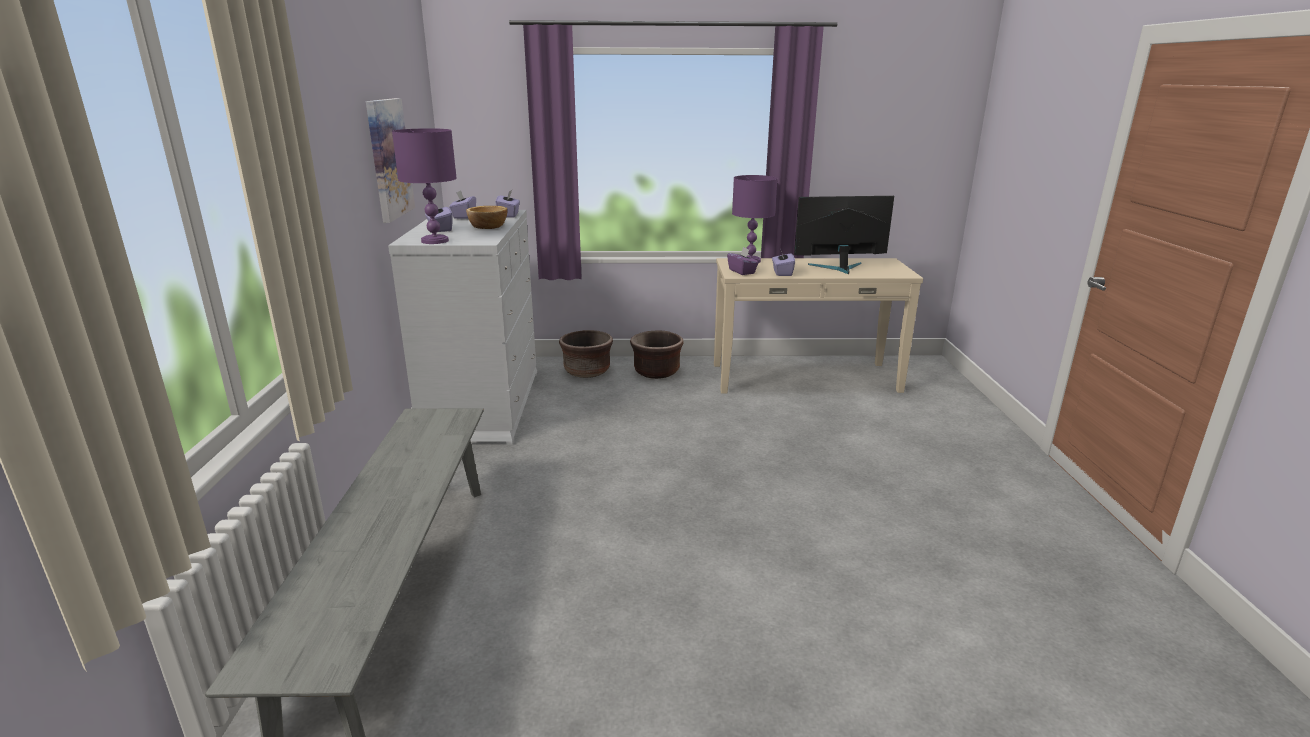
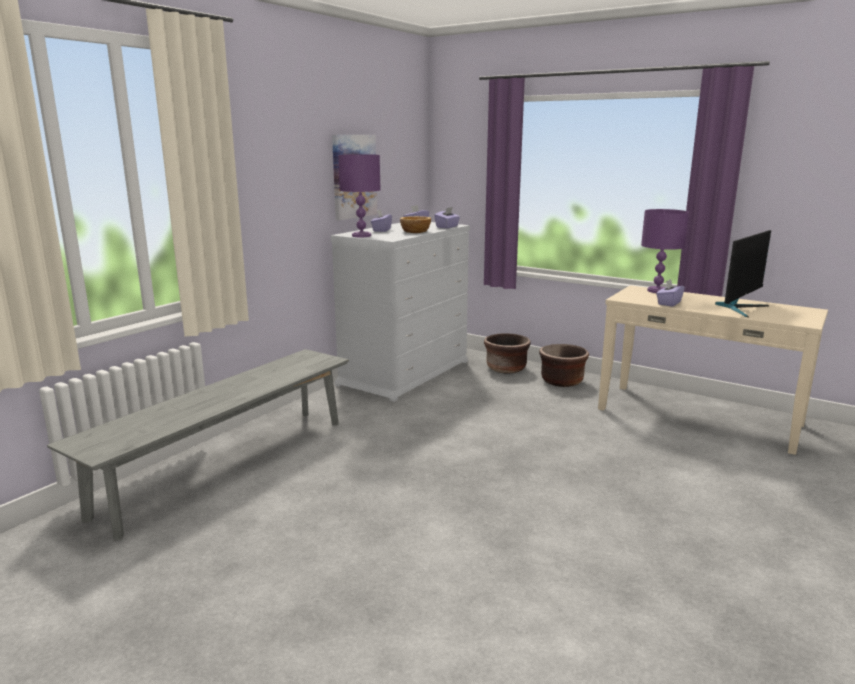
camera: 35 degrees right, 5 degrees down
purple tissue box [727,247,759,275] -> none
monitor [794,196,894,274] -> monitor turned 105 degrees clockwise [715,230,771,317]

